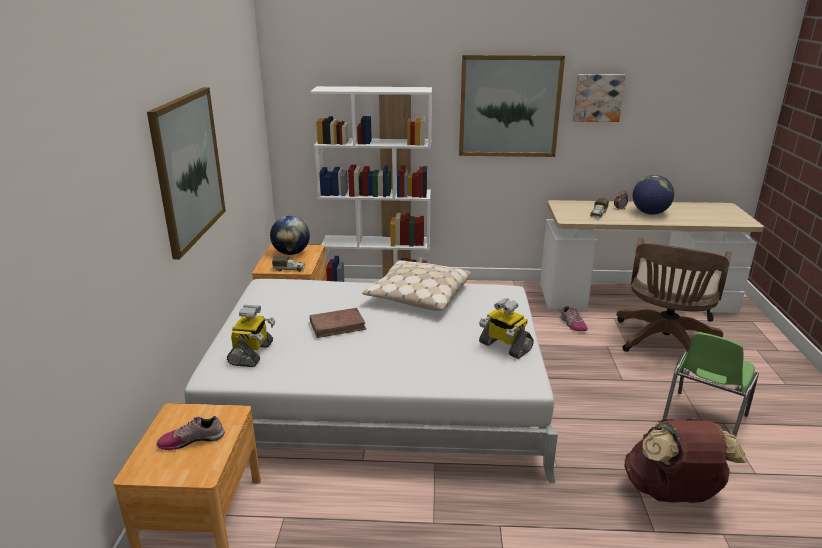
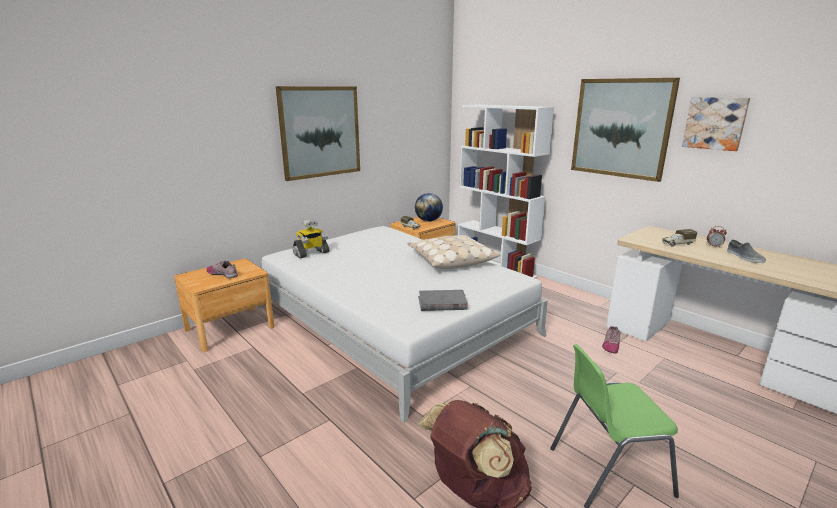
camera: 45 degrees right, 5 degrees down
brown book [310,308,367,338] -> none
toy robot [479,298,534,359] -> grey book [418,290,468,311]
brown office chair [616,238,732,352] -> none
globe [632,175,674,215] -> grey shoe [727,240,766,263]

